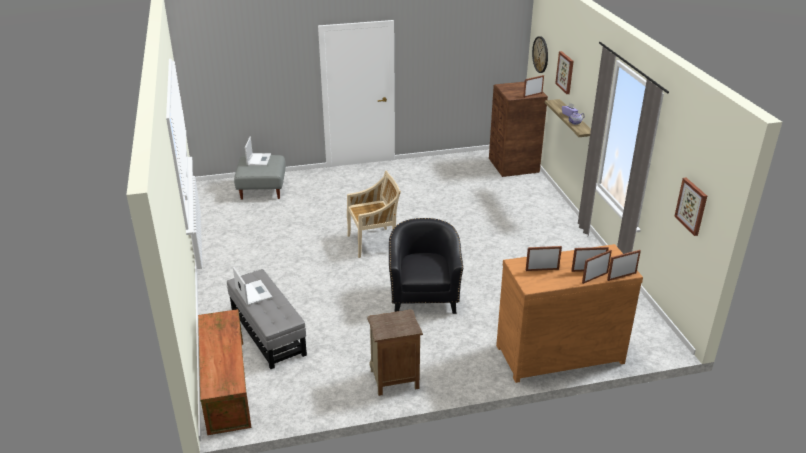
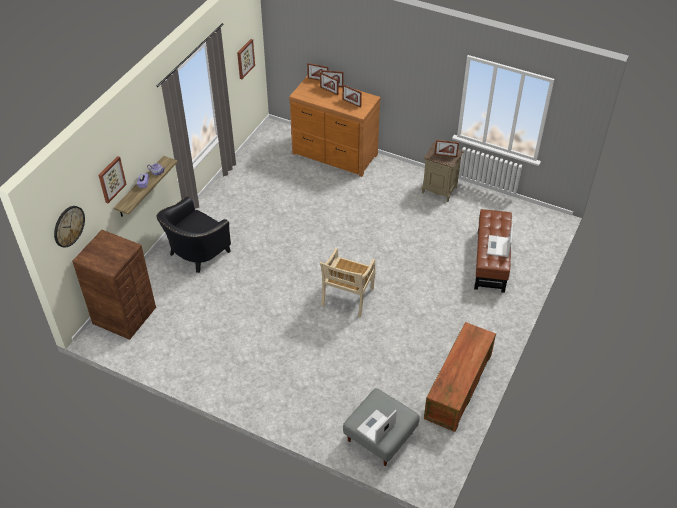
camera: 140 degrees left, 15 degrees up
brown bench [198,309,251,435] -> brown bench moved to [424,322,496,432]
grey ottoman [227,269,307,369] -> brown ottoman [474,209,512,293]
beige chair [347,171,401,258] -> beige chair turned 90 degrees counterclockwise [320,248,376,317]
black armchair [389,218,463,314] -> black armchair moved to [156,196,231,273]
picture frame [523,75,544,98] -> picture frame moved to [435,140,459,157]

